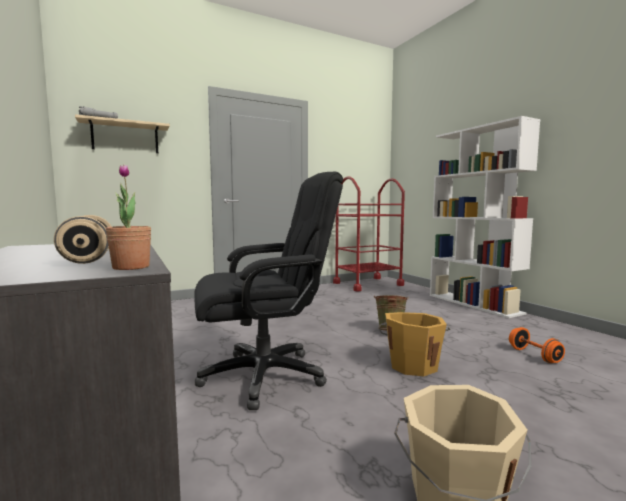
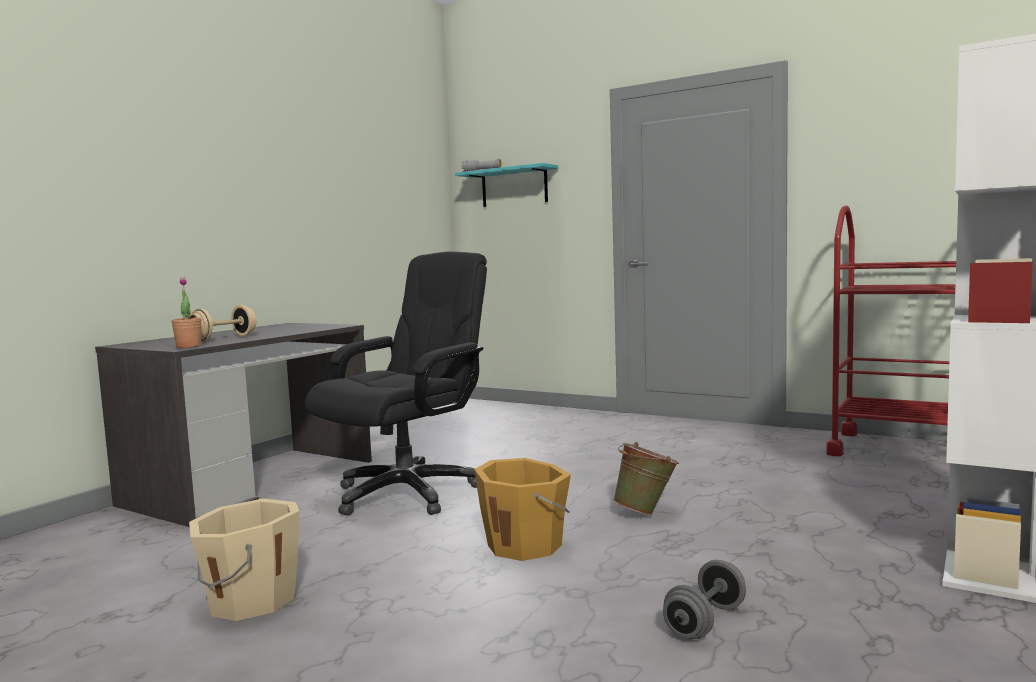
camera: 60 degrees right, 0 degrees up
beige shelf [75,114,170,153] -> turquoise shelf [455,163,558,207]
black office chair [194,172,343,410] -> black office chair turned 90 degrees counterclockwise [305,251,487,516]
orange dumbbell [509,327,565,363] -> grey dumbbell [663,560,746,639]

